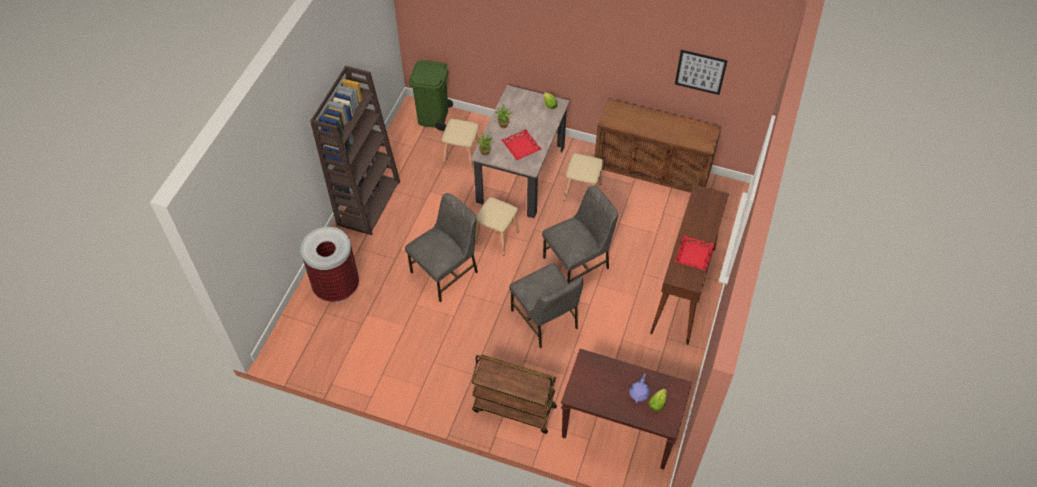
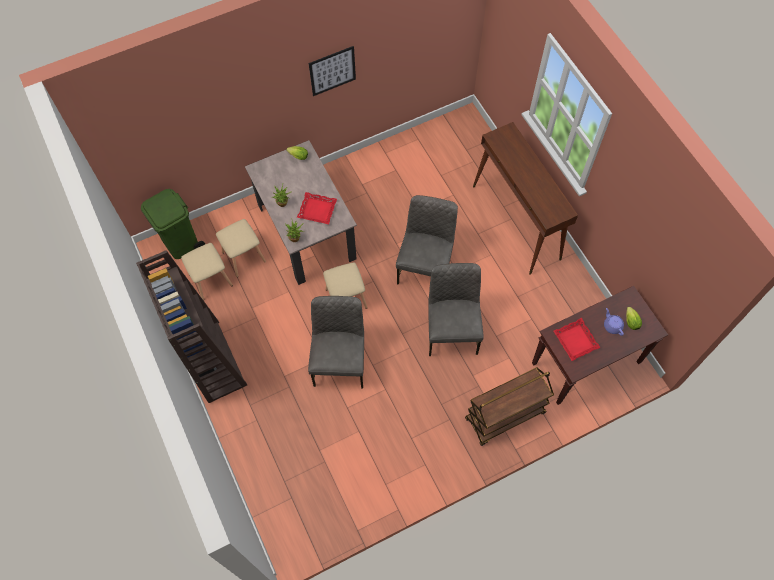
camera: 45 degrees left, 10 degrees up
trash can [300,227,359,303] -> none
grey chair [509,263,583,348] -> grey chair turned 105 degrees counterclockwise [428,263,484,356]
beige stool [564,153,604,201] -> beige stool moved to [181,243,233,300]
brown cabinet [595,99,722,193] -> none
picture [675,50,728,95] -> picture moved to [309,46,356,96]
red tray [675,235,715,271] -> red tray moved to [553,318,601,361]

